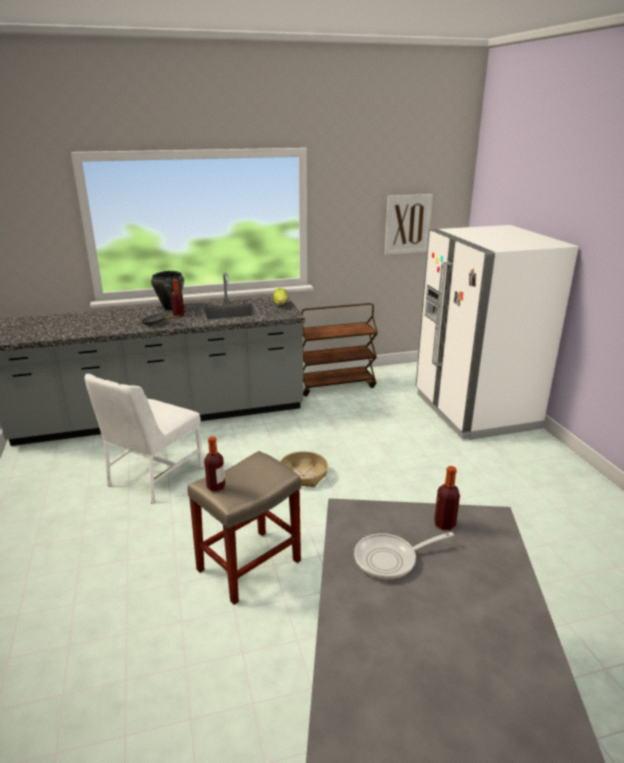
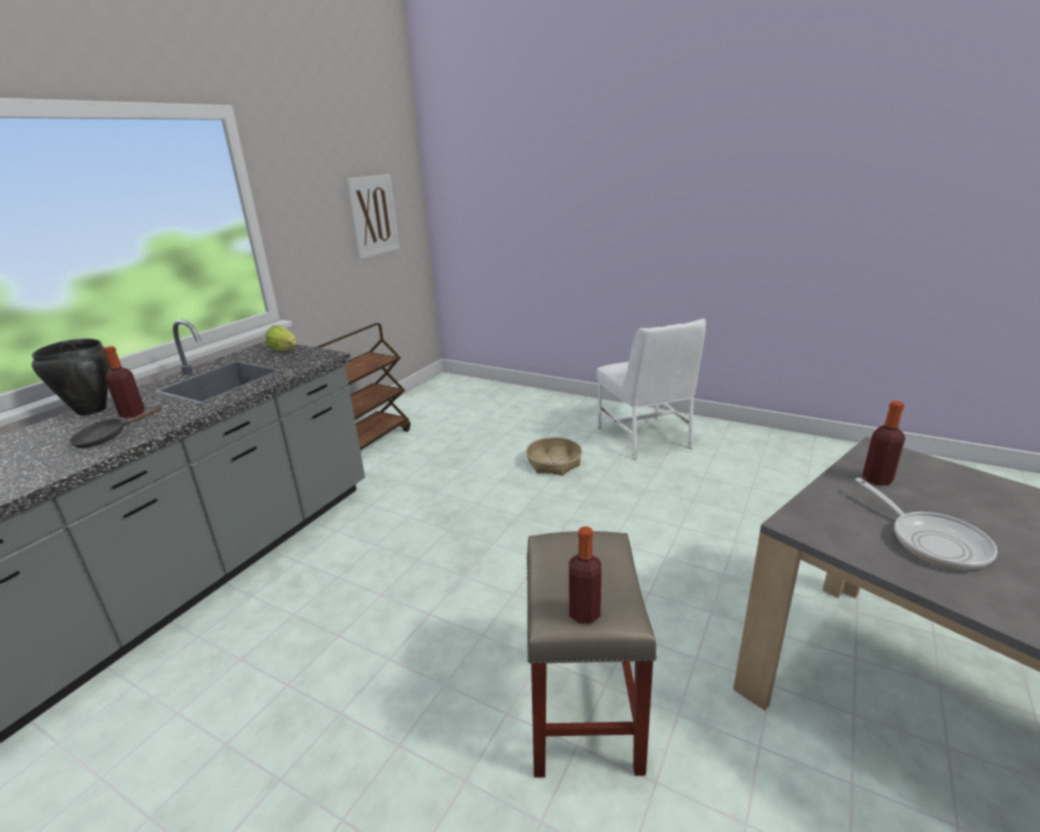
camera: 45 degrees left, 0 degrees up
white chair [85,374,203,504] -> white chair moved to [597,319,706,460]
basket [280,451,328,487] -> basket moved to [526,437,582,476]
frying pan [354,532,454,579] -> frying pan turned 45 degrees counterclockwise [855,478,998,569]
white fridge [416,225,579,440] -> none

